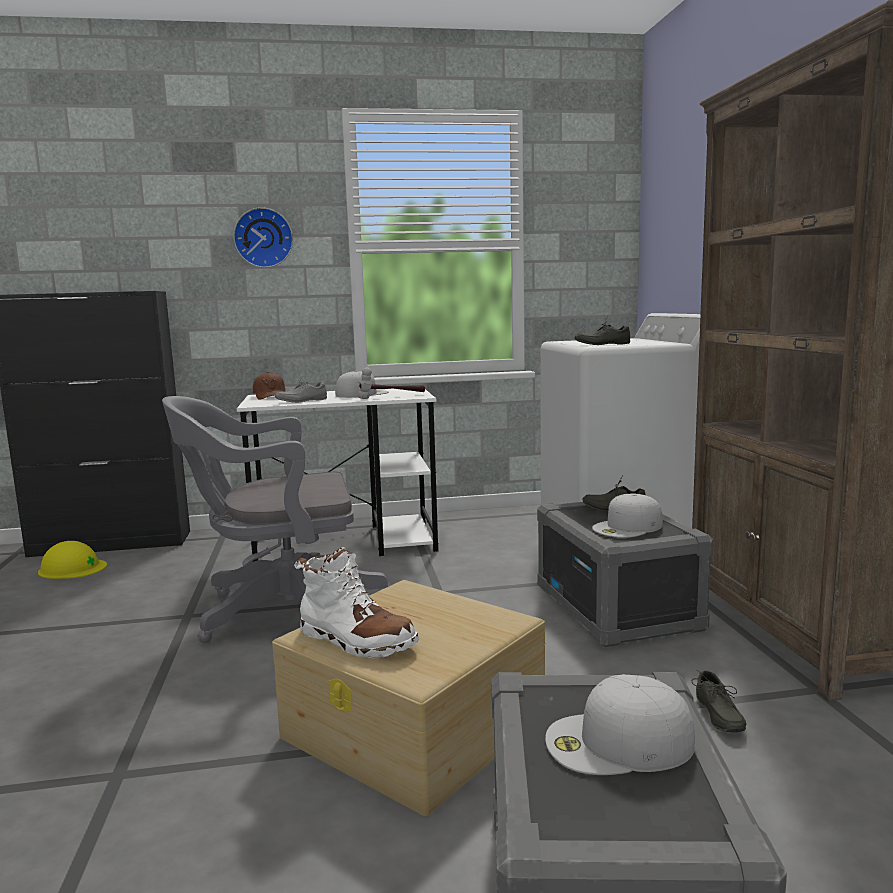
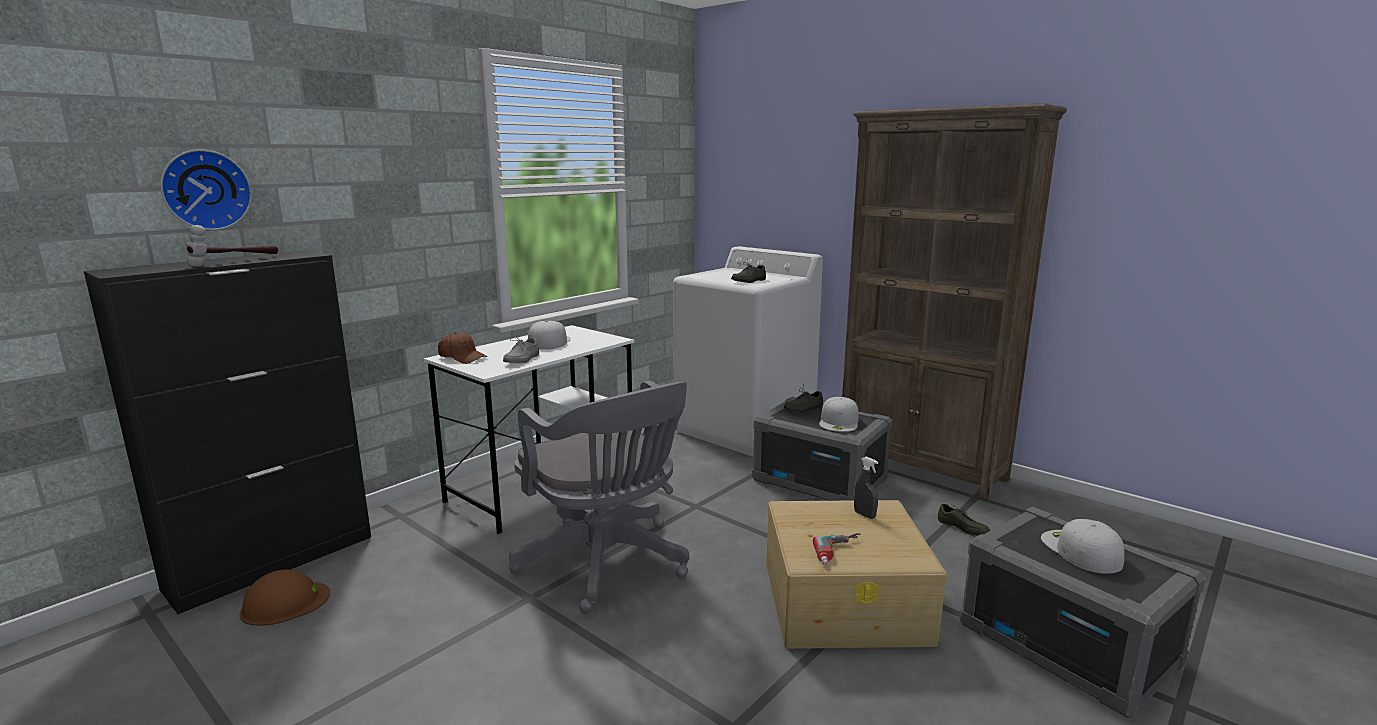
camera: 40 degrees left, 5 degrees up
yellow hard hat [38,541,107,579] -> brown hard hat [239,569,330,626]
grey office chair [162,396,388,643] -> grey office chair turned 75 degrees counterclockwise [509,381,689,614]
wall clock [233,207,293,268] -> wall clock moved to [160,149,252,231]
white boot [294,547,419,658] -> power drill [813,533,860,565]
hammer [358,367,425,399] -> hammer moved to [186,225,278,267]
white cap [545,674,695,775] -> white cap turned 120 degrees clockwise [1041,519,1125,574]
none -> grey spray bottle [854,457,878,519]

